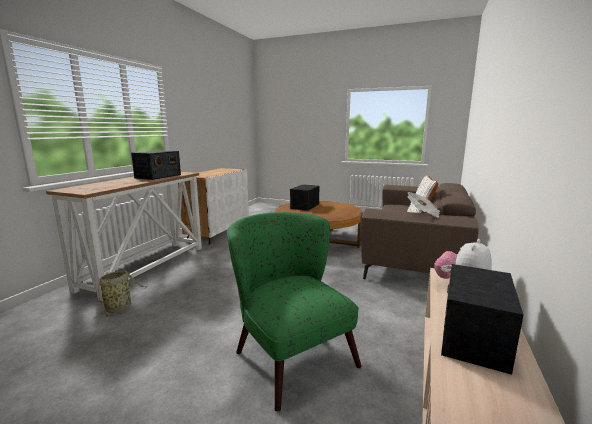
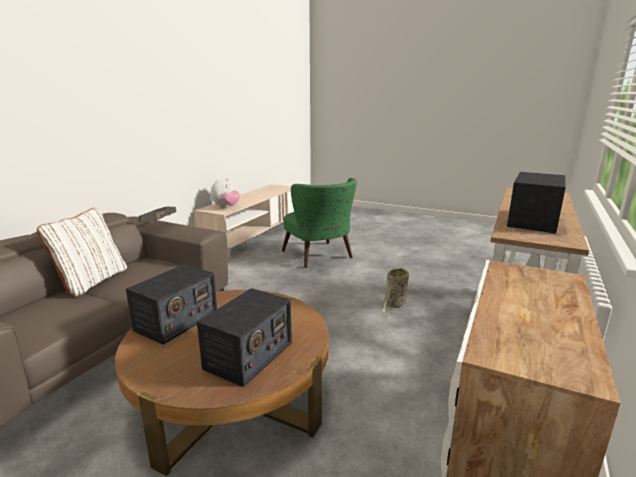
camera: 175 degrees left, 5 degrees up
basket [94,270,147,319] -> basket moved to [382,267,409,318]
radio [441,264,524,375] -> radio moved to [126,264,217,345]

